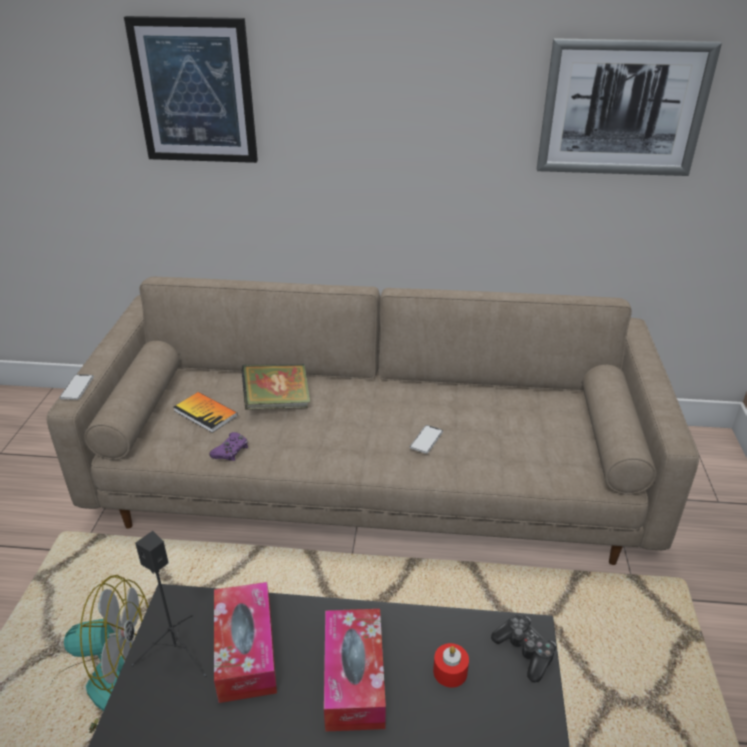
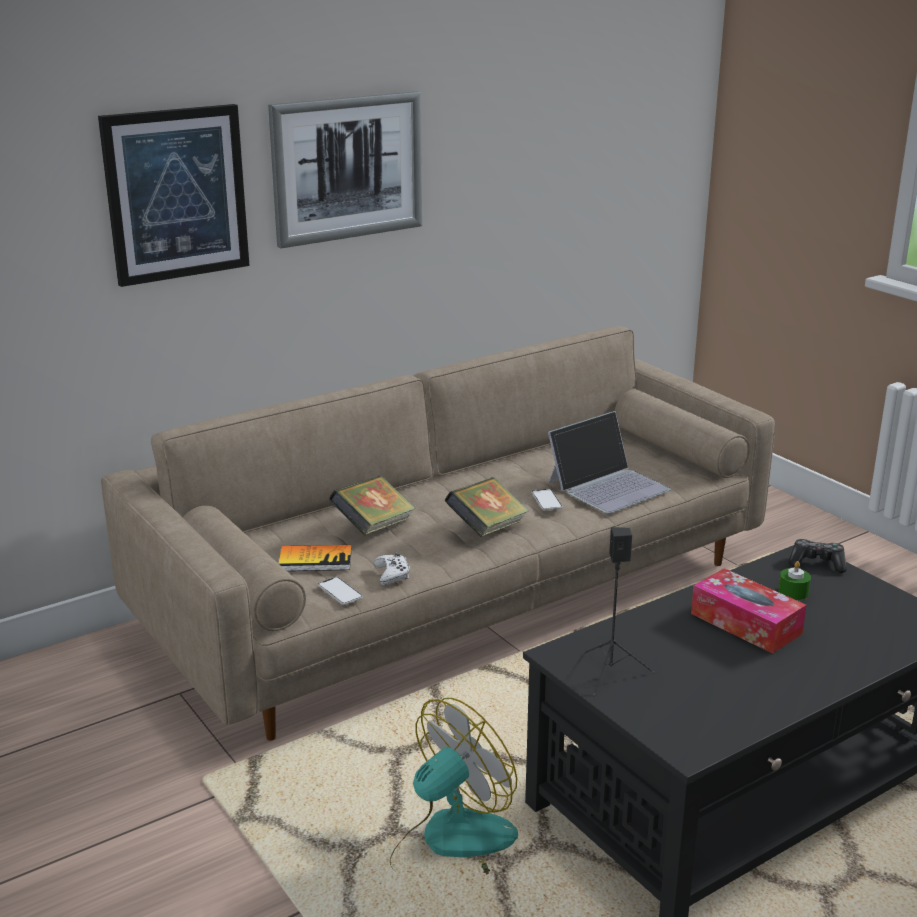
camera: 40 degrees left, 10 degrees down
phone [59,374,94,400] -> phone moved to [318,577,363,605]
purple game controller [210,432,248,461] -> white game controller [374,552,410,585]
tissue box [214,582,277,703] -> none
red candle [433,643,469,688] -> green candle [778,561,811,600]
picture [537,39,722,176] -> picture moved to [268,91,422,248]
none -> book [445,477,529,537]
none -> laptop [548,411,671,514]

